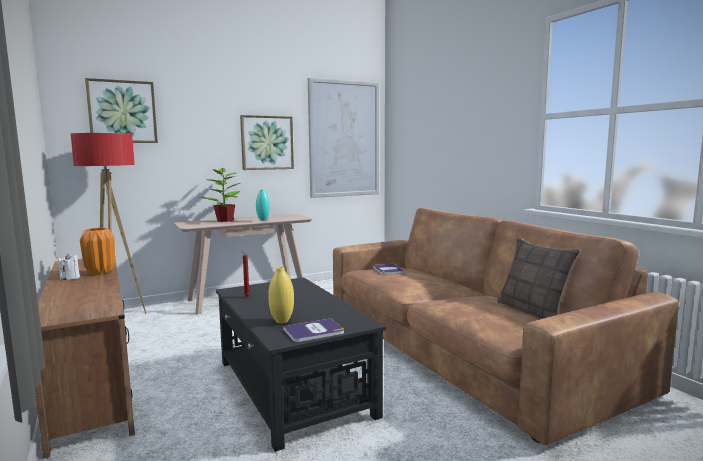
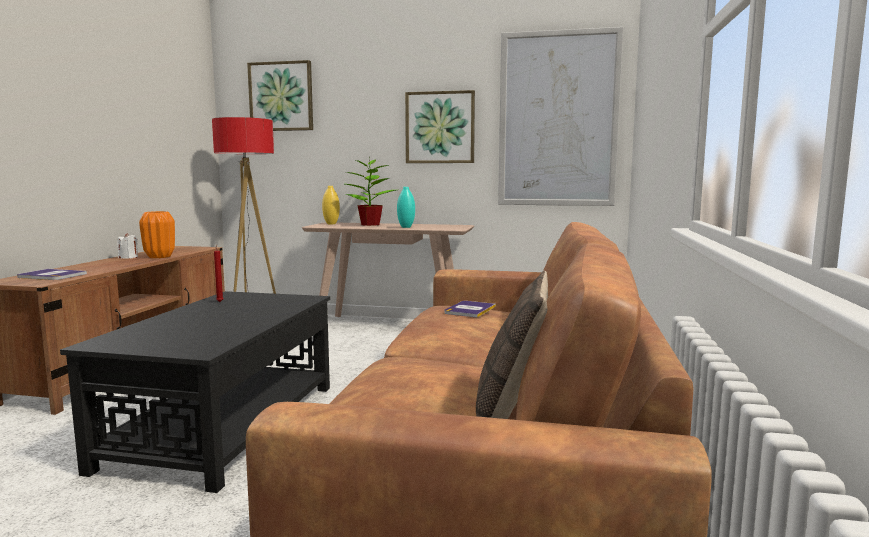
camera: 40 degrees right, 0 degrees up
yellow vase [268,267,294,323] -> yellow vase moved to [322,186,340,224]
book [283,318,344,342] -> book moved to [17,269,87,280]

